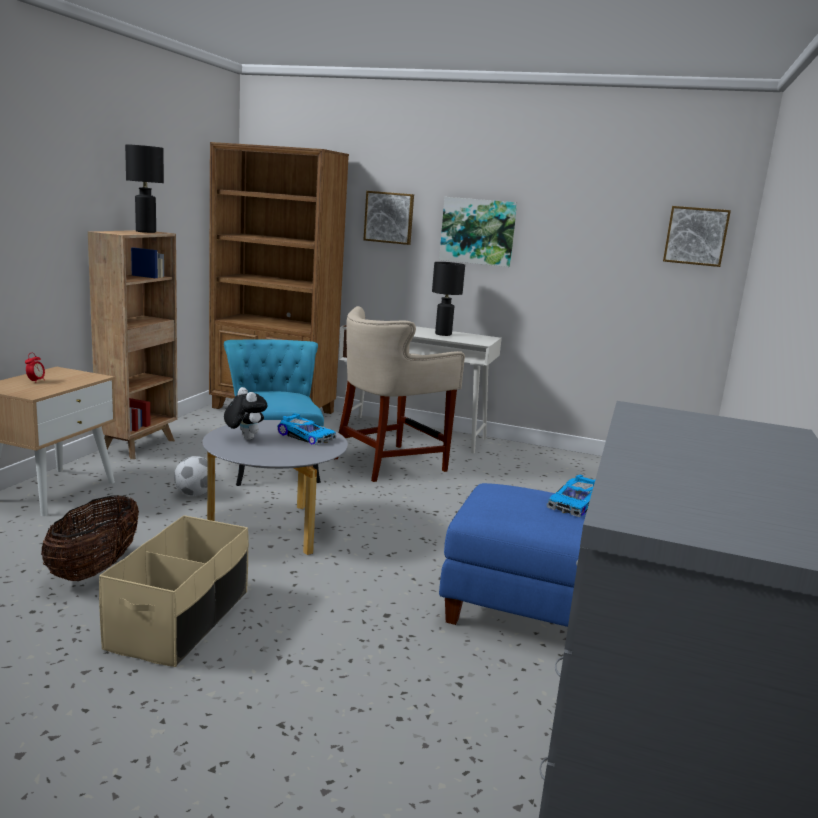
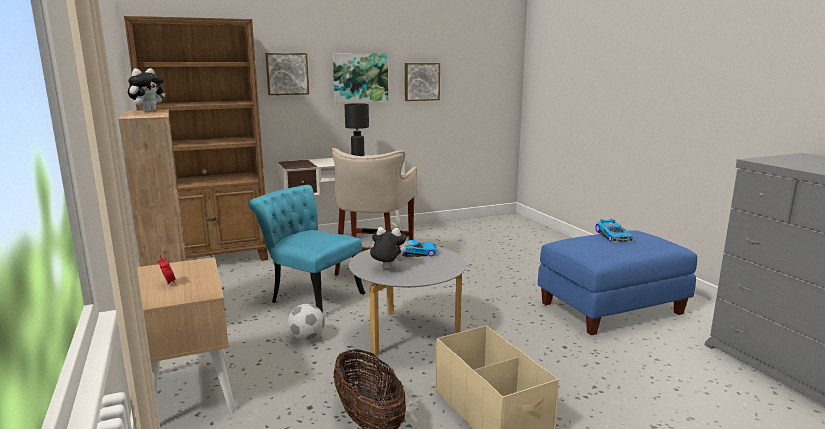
camera: 40 degrees left, 0 degrees up
black table lamp [125,144,164,233] -> plush toy [128,68,165,112]
picture [663,206,731,267] -> picture moved to [405,63,440,101]

